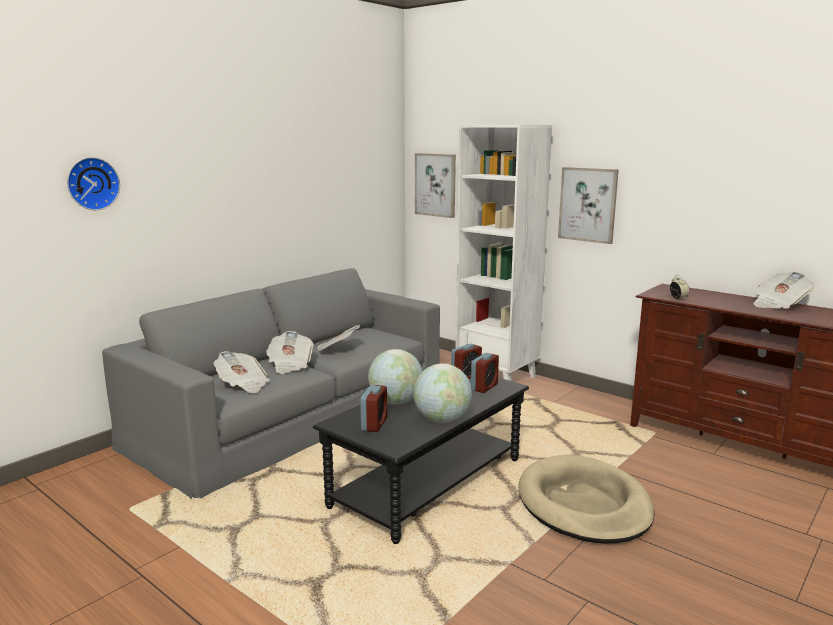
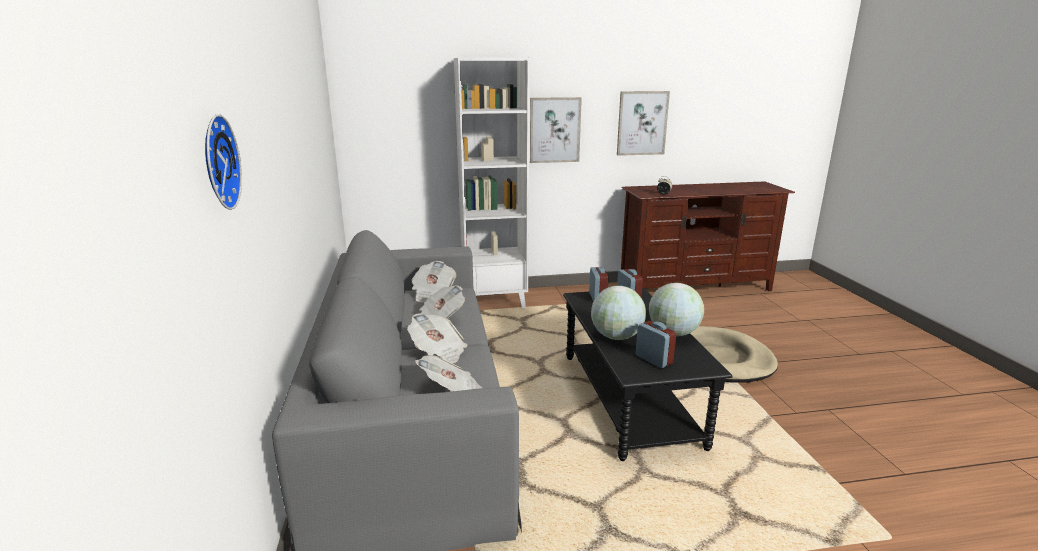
camera: 50 degrees left, 5 degrees up
picture [415,153,456,218] -> picture moved to [617,91,670,156]
newspaper [753,272,814,309] -> newspaper moved to [412,261,456,302]

